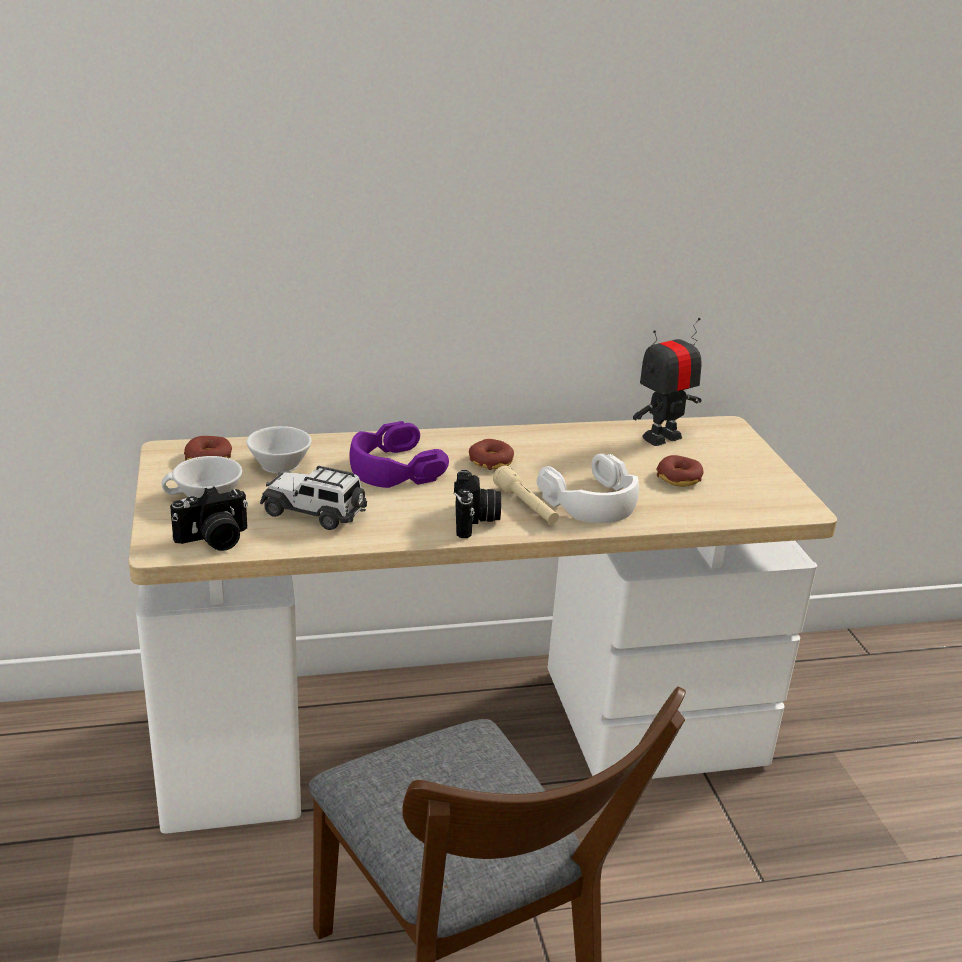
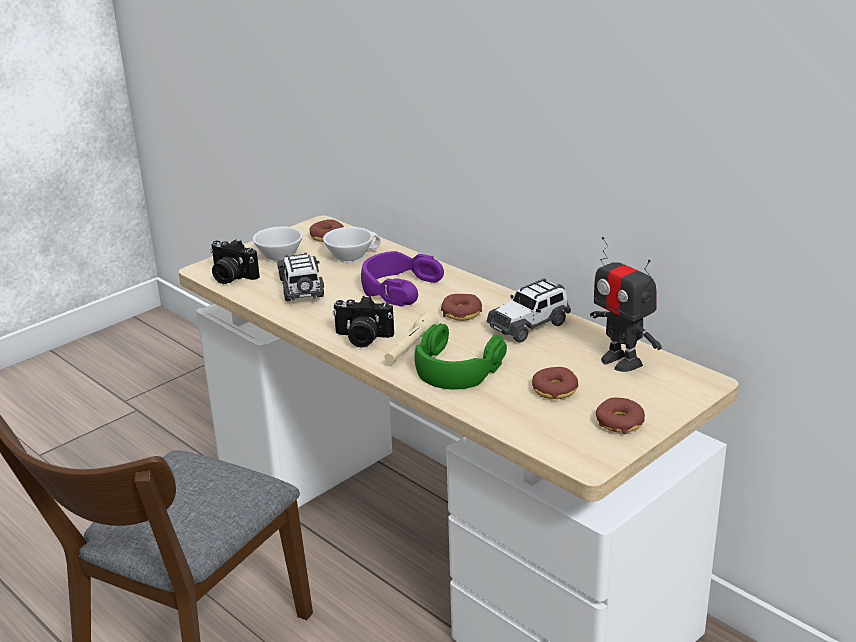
camera: 60 degrees right, 0 degrees up
camera [453,470,501,538] -> camera turned 45 degrees clockwise [333,296,394,348]
white headphones [537,453,639,523] -> green headphones [414,323,507,389]
toy robot [633,318,702,446] -> toy robot turned 150 degrees counterclockwise [590,237,662,372]
none -> toy car [486,278,571,342]
none -> donut [596,397,645,434]

